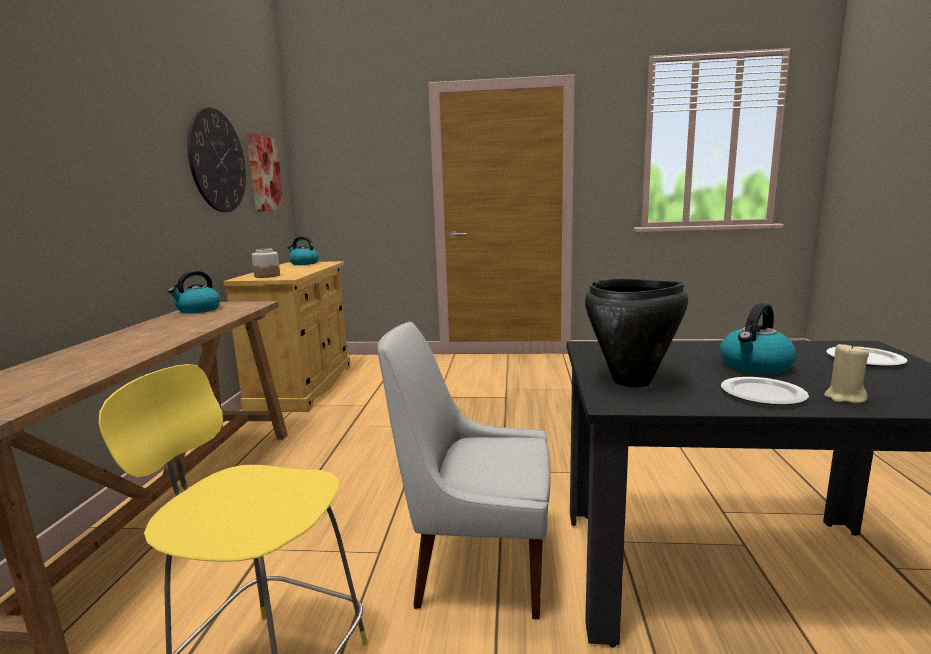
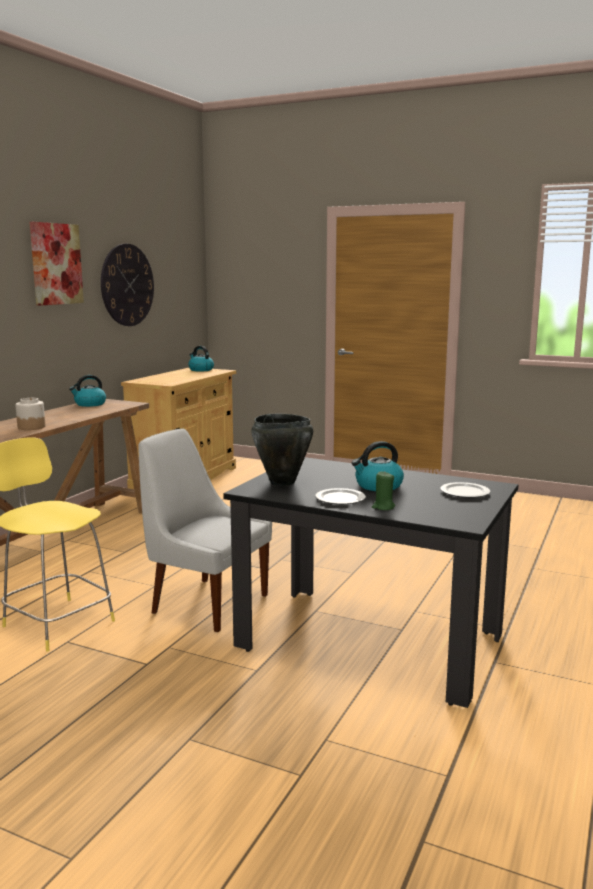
camera: 20 degrees right, 0 degrees up
picture [246,133,284,212] -> picture moved to [29,222,84,306]
jar [252,249,280,278] -> jar moved to [16,398,45,430]
beige candle [824,343,869,403] -> green candle [372,471,395,510]

